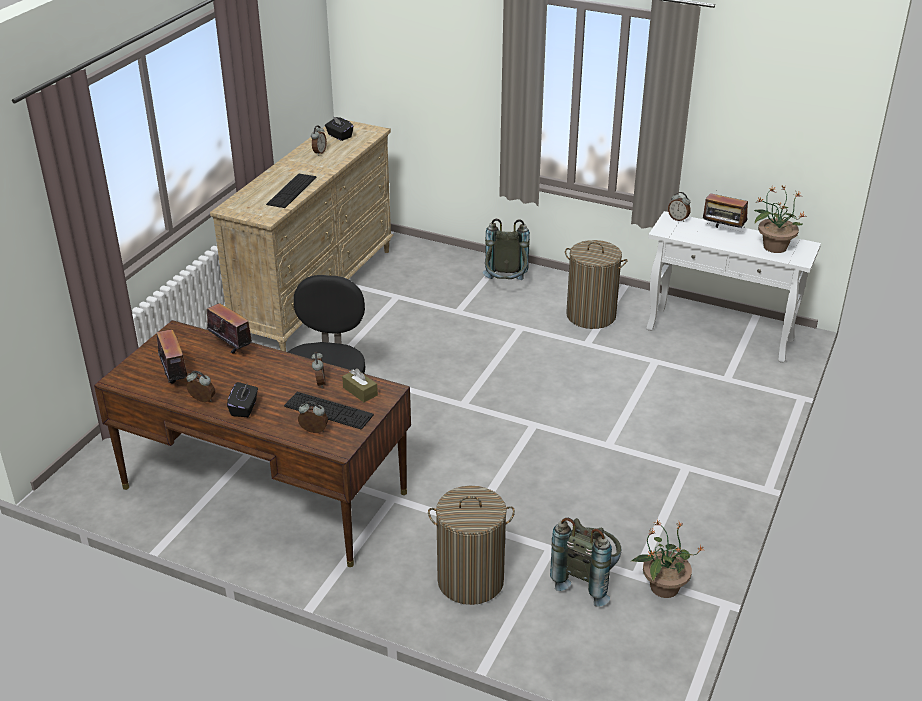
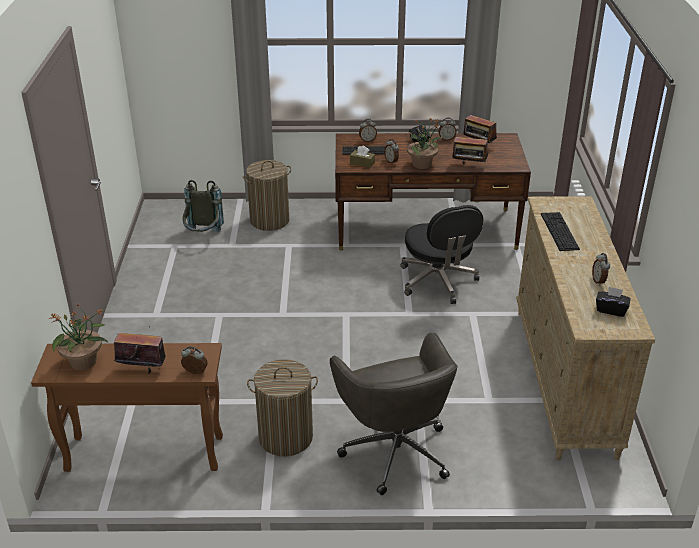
camera: 155 degrees right, 0 degrees up
grey backpack [483,219,530,280] -> grey office chair [330,333,458,495]
potted plant [632,519,703,598] -> potted plant moved to [403,118,443,169]
white console table [646,211,821,363] -> brown console table [31,343,223,472]

